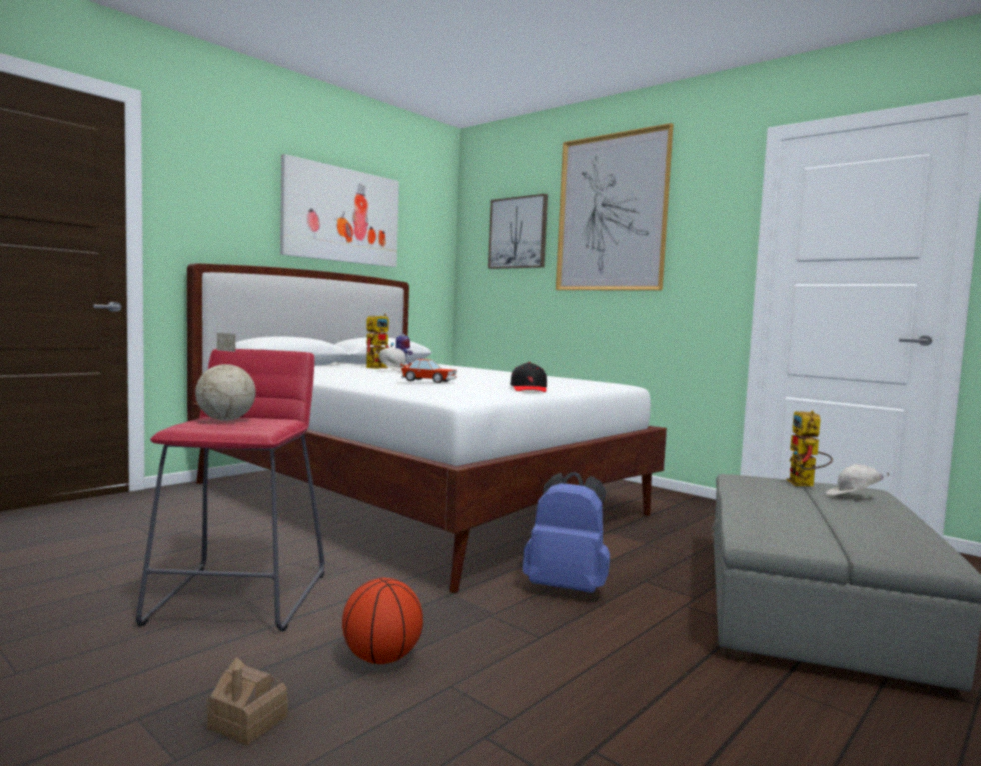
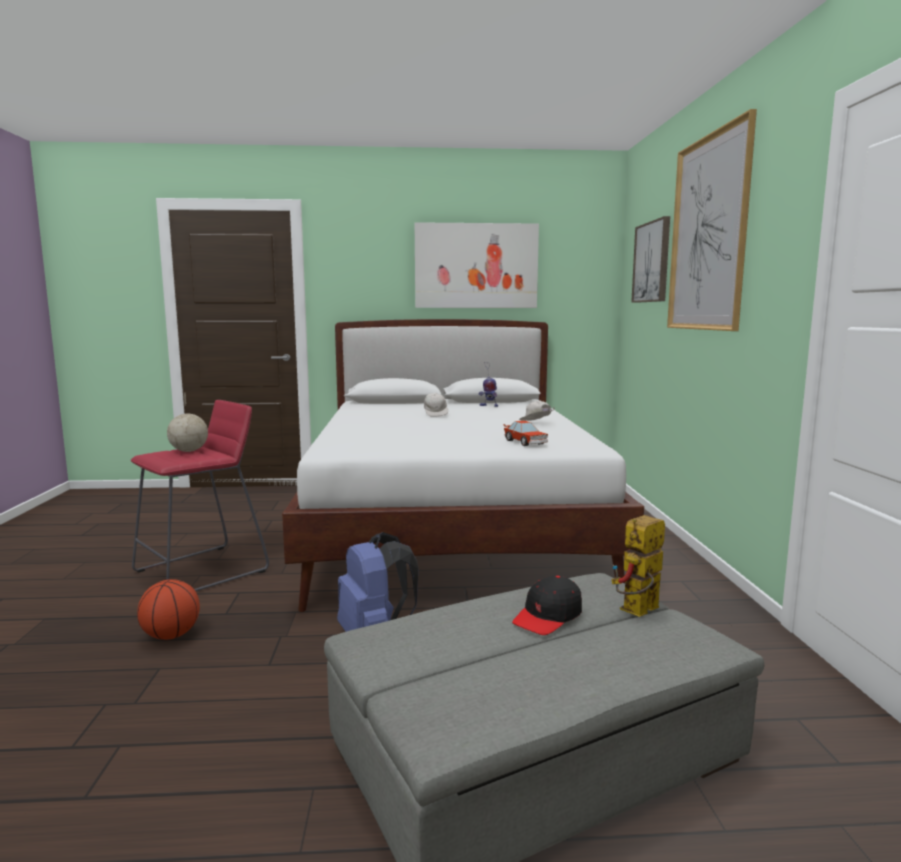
camera: 45 degrees right, 5 degrees up
toy house [207,657,288,746] -> none
toy robot [366,314,394,369] -> none
toy car [400,359,457,383] -> toy car moved to [504,420,548,446]
black cap [510,362,547,392] -> black cap moved to [512,575,582,635]
white cap [826,464,890,495] -> white cap moved to [519,401,555,421]

